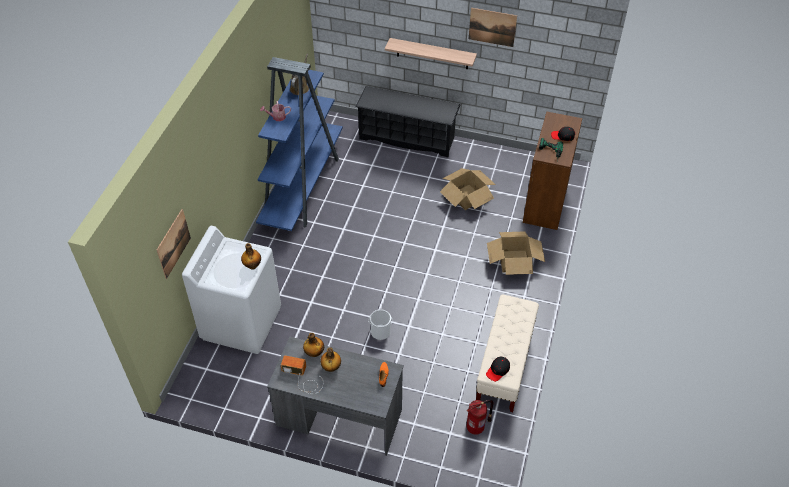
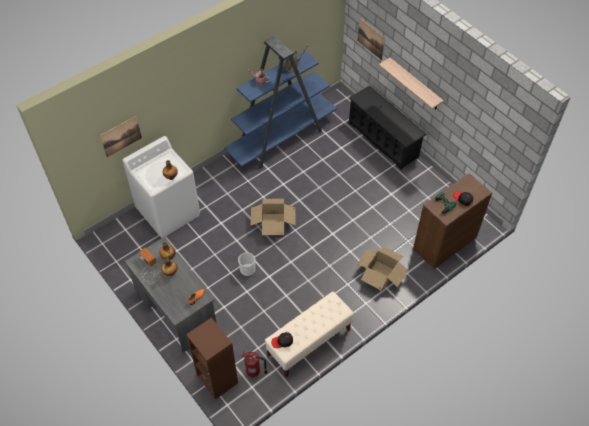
camera: 35 degrees right, 5 degrees up
cardboard box [440,168,496,210] -> cardboard box moved to [251,199,296,235]
picture [469,8,517,47] -> picture moved to [358,18,385,60]
none -> brown bookcase [186,318,238,400]

